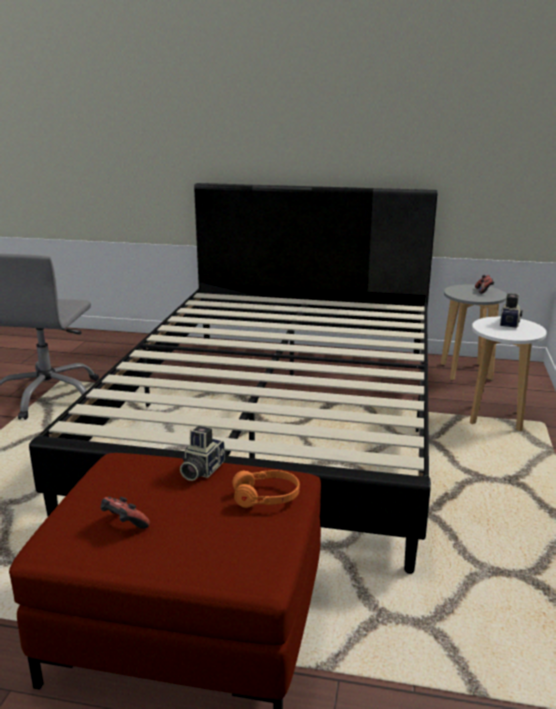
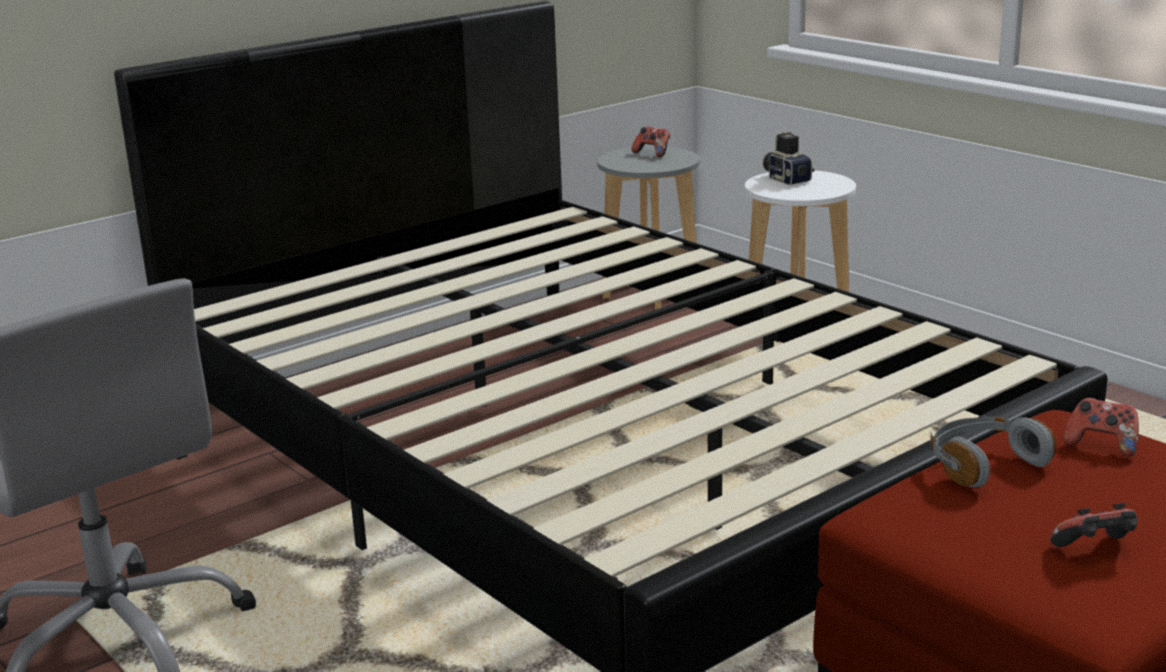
camera: 50 degrees left, 0 degrees up
camera [180,426,225,481] -> grey headphones [930,416,1056,487]
orange headphones [232,470,300,508] -> game controller [1064,398,1139,457]

